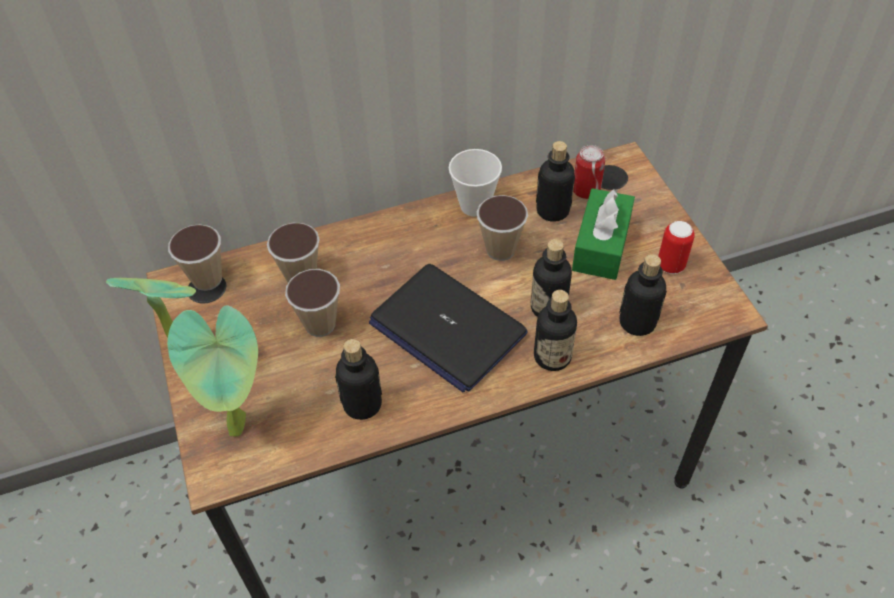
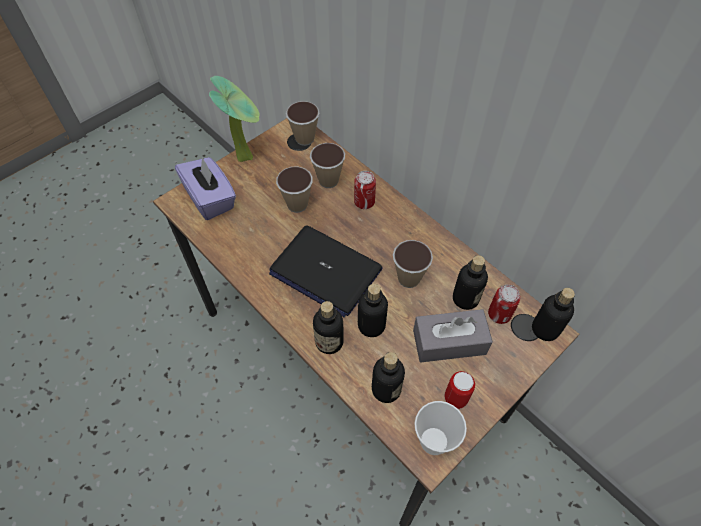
camera: 65 degrees right, 5 degrees up
potted plant [167,305,258,436] -> purple tissue box [175,156,236,220]
bottle [335,339,382,420] -> bottle moved to [532,288,575,341]
laptop [369,264,528,393] -> laptop turned 75 degrees counterclockwise [269,226,383,317]
cup [449,149,502,217] -> cup moved to [414,401,467,455]
green tissue box [572,188,635,280] -> grey tissue box [413,309,493,363]
none -> can [354,171,376,209]

